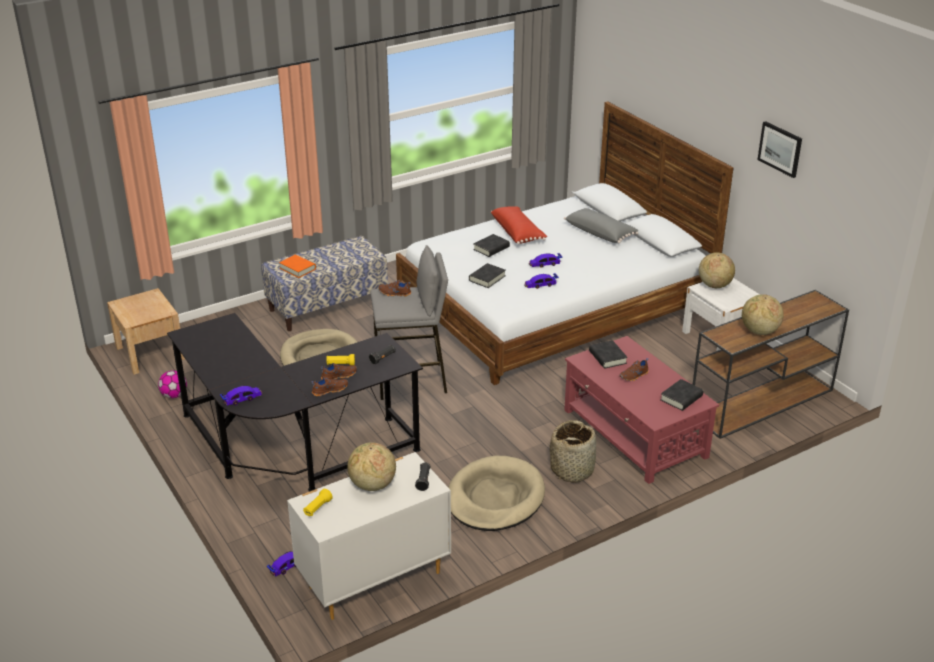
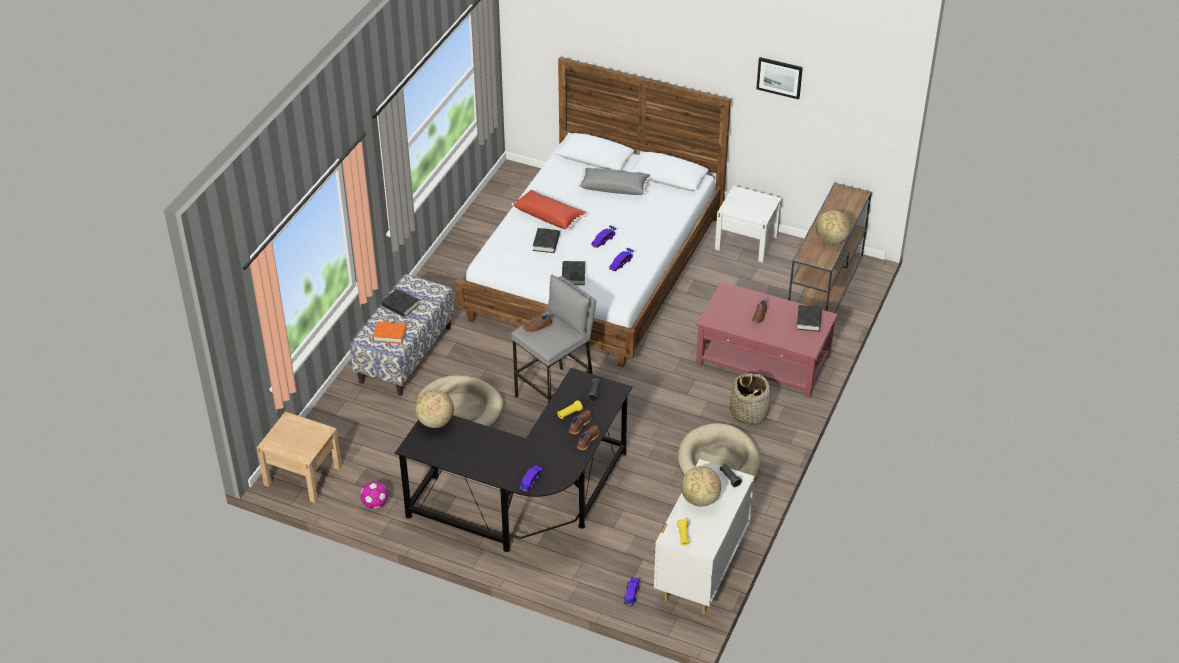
camera: 35 degrees left, 10 degrees up
black book [589,340,628,369] -> black book moved to [382,289,419,317]
globe [699,252,735,288] -> globe moved to [415,389,454,428]

